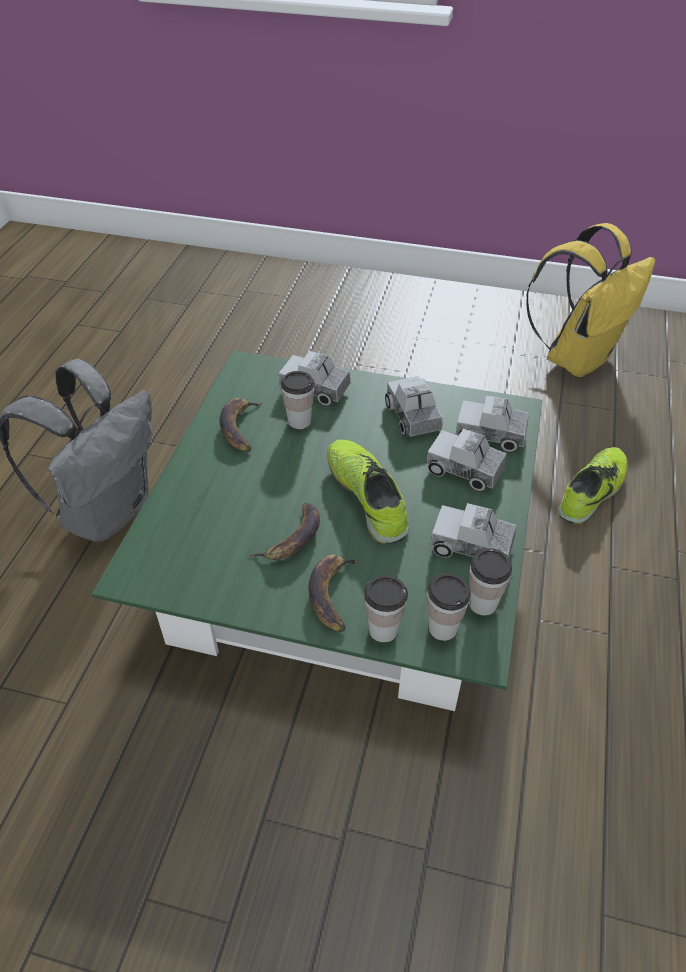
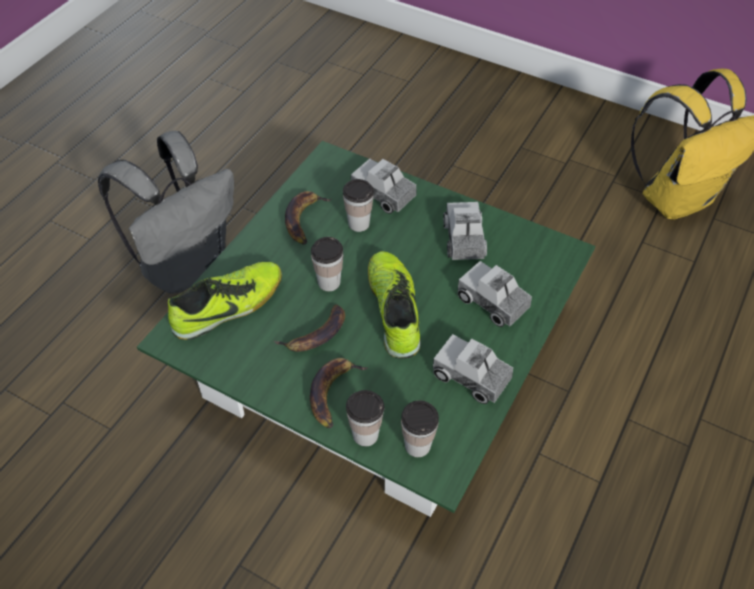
camera: 15 degrees right, 5 degrees up
toy truck [456,395,529,453] -> none
cup [469,548,512,615] -> cup moved to [311,237,343,291]
shoe [558,447,628,524] -> shoe moved to [168,262,282,340]

